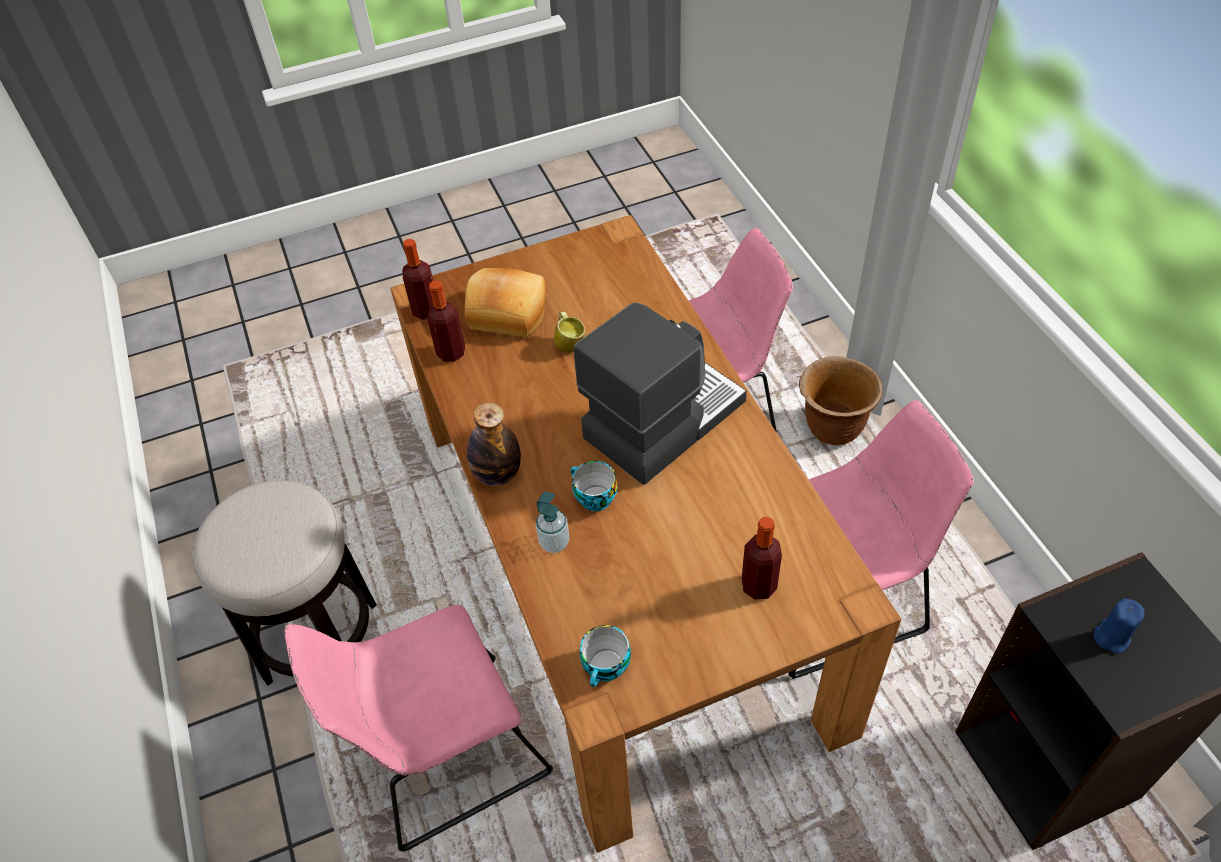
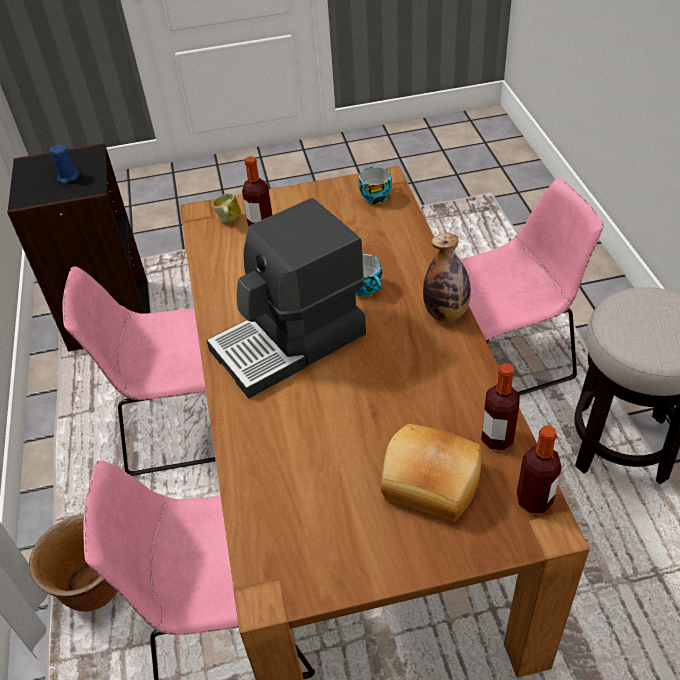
camera: 170 degrees left, 5 degrees down
soap dispenser [536,492,570,553] -> none
mug [554,312,585,353] -> mug moved to [212,193,241,223]

